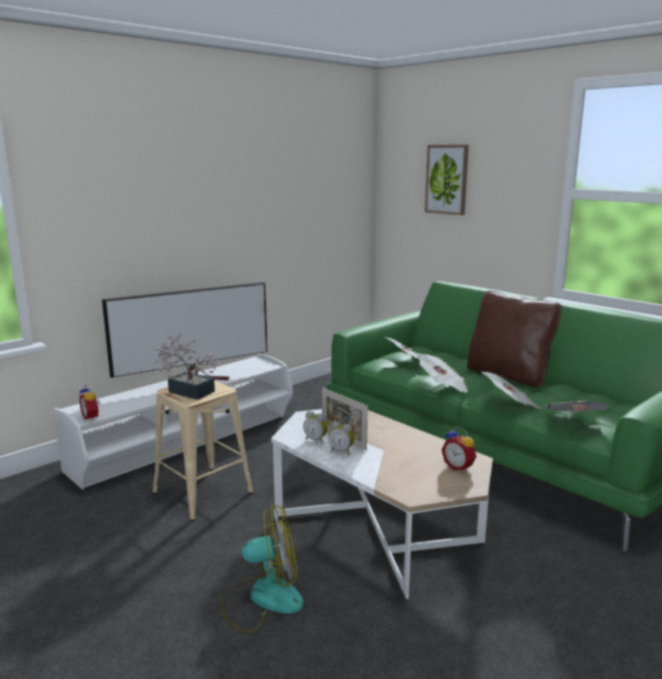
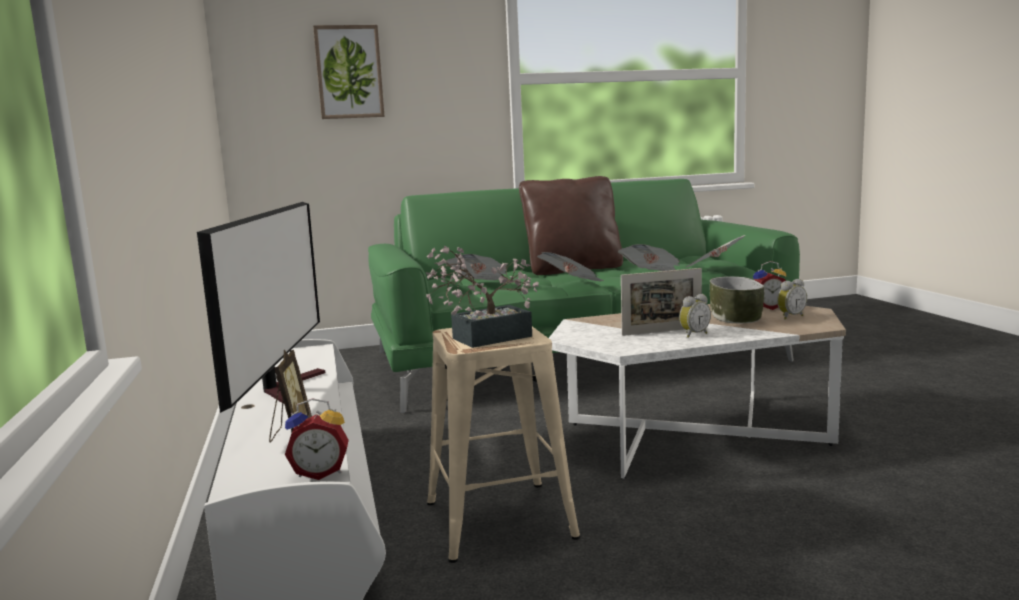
camera: 60 degrees left, 5 degrees down
fan [221,504,303,633] -> none
alarm clock [303,411,328,444] -> alarm clock moved to [777,279,807,320]
none -> picture frame [269,350,312,443]
none -> bowl [710,276,764,323]

